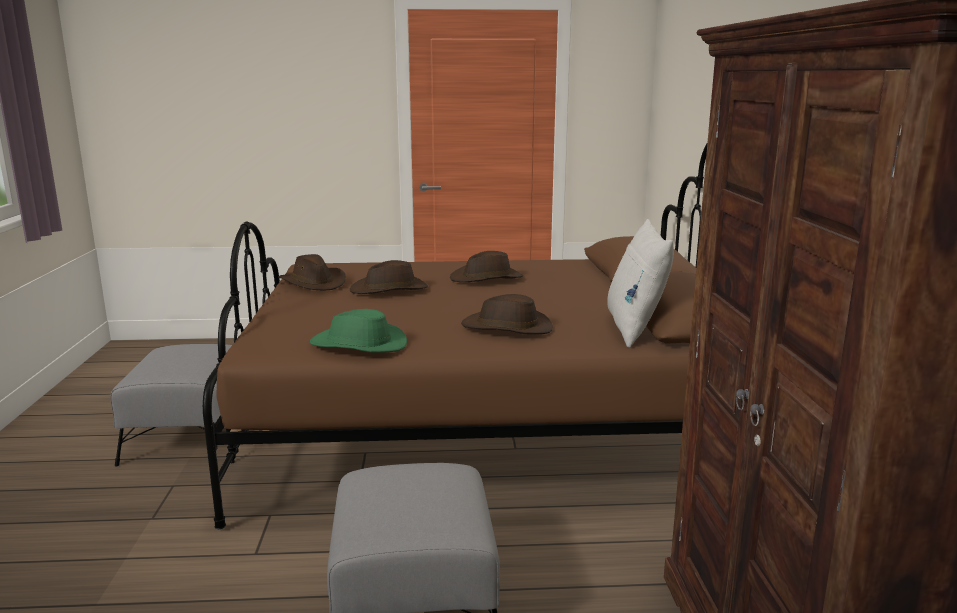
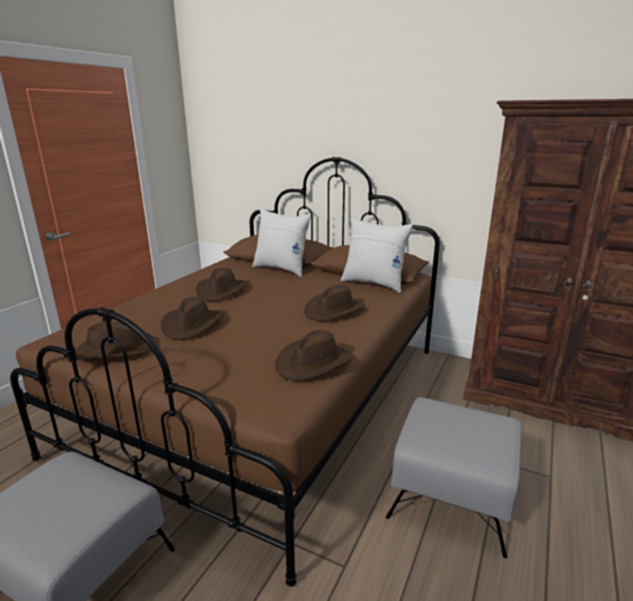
camera: 60 degrees left, 5 degrees up
green hat [310,309,407,352] -> brown hat [275,330,353,381]
none -> grey pillow [252,209,311,277]

